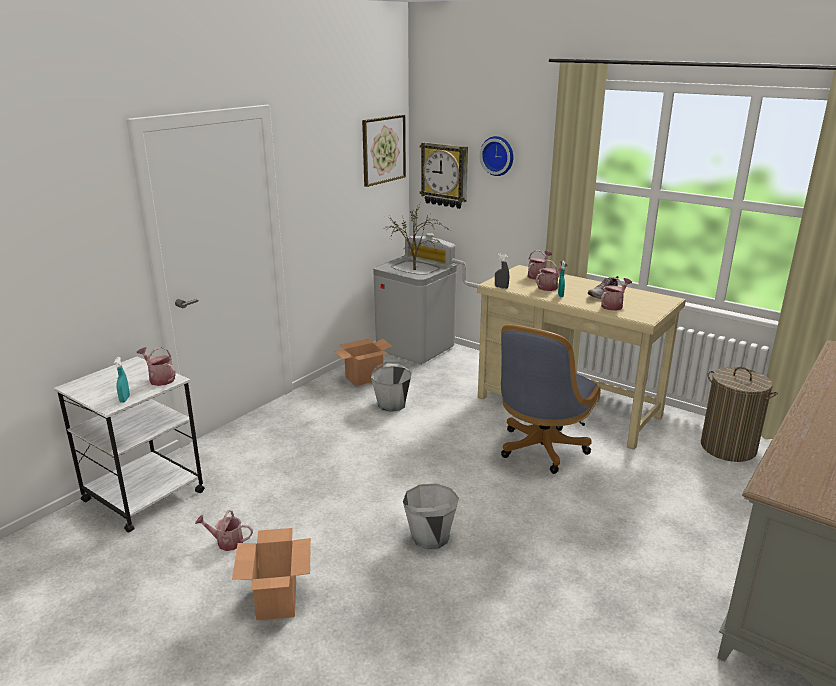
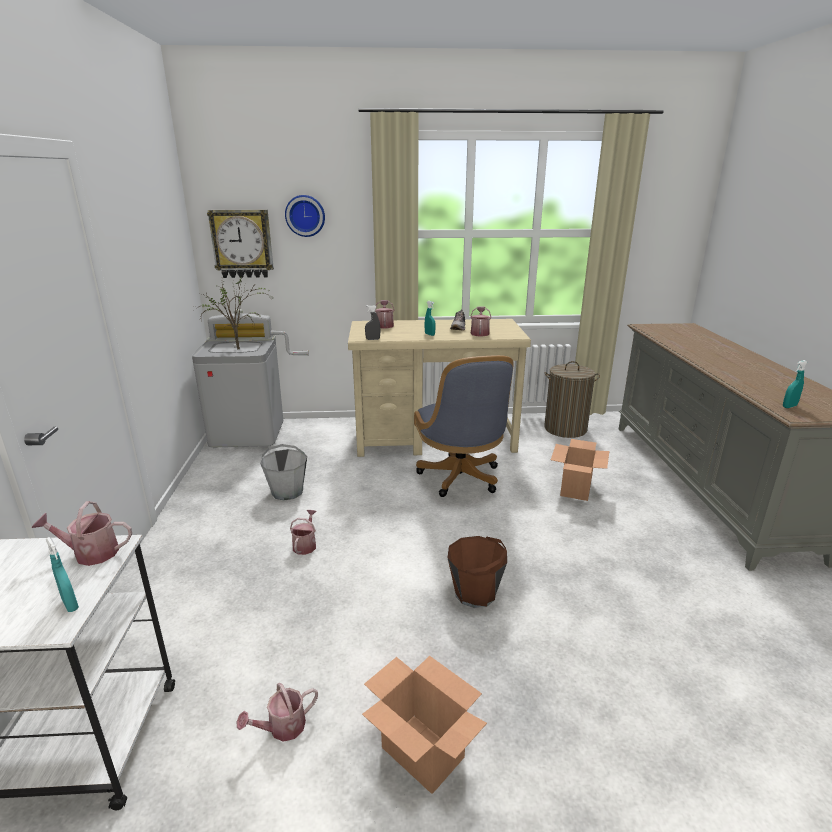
camera: 40 degrees left, 0 degrees up
cardboard box [334,339,392,386] -> cardboard box moved to [551,439,609,501]
picture [362,115,406,187] -> none
grey bucket [403,484,459,549] -> brown bucket [447,536,507,608]
watering can [536,260,568,291] -> watering can moved to [290,510,317,555]
none -> turquoise spray bottle [783,360,808,408]

